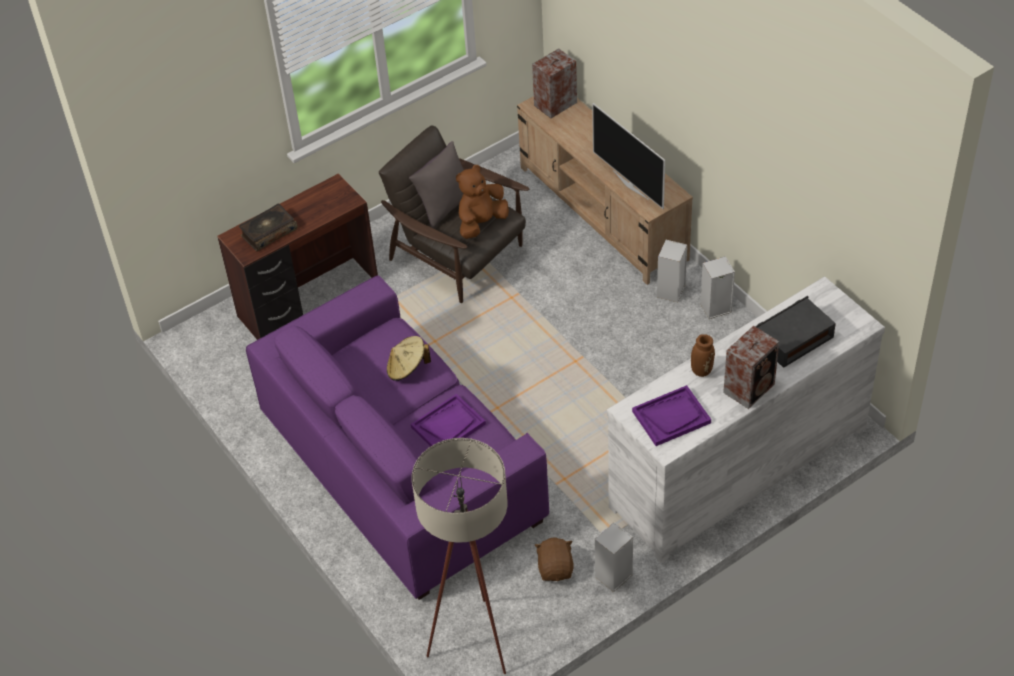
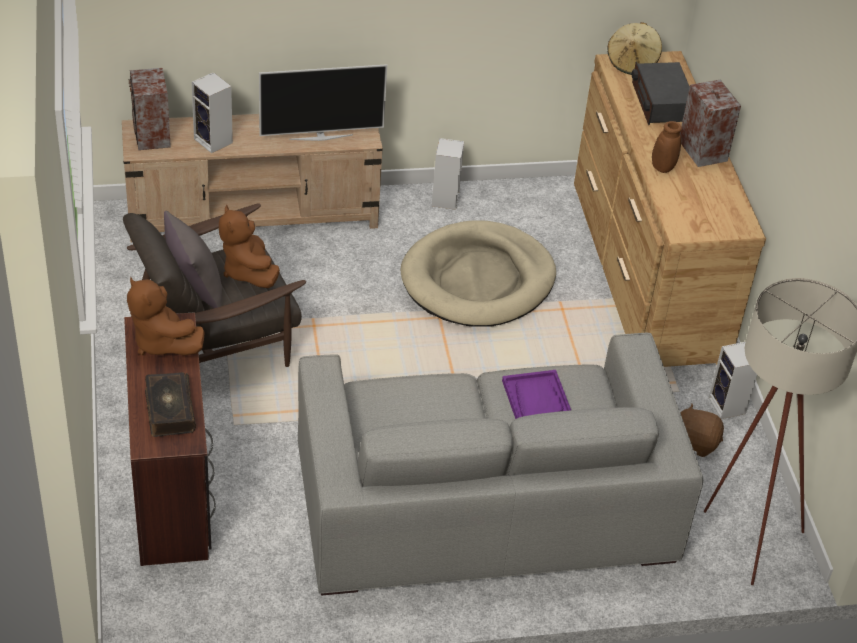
camera: 70 degrees left, 5 degrees down
purple sofa [246,275,549,600] -> grey sofa [298,333,703,595]
beige hat [387,336,431,381] -> beige hat moved to [608,22,662,75]
white dresser [607,276,885,563] -> brown dresser [574,51,766,367]
purple tray [632,385,711,446] -> none
speaker [657,240,687,302] -> speaker moved to [192,72,233,153]
none -> brown plush toy [127,277,205,356]
none -> beige dog bed [400,220,556,327]

